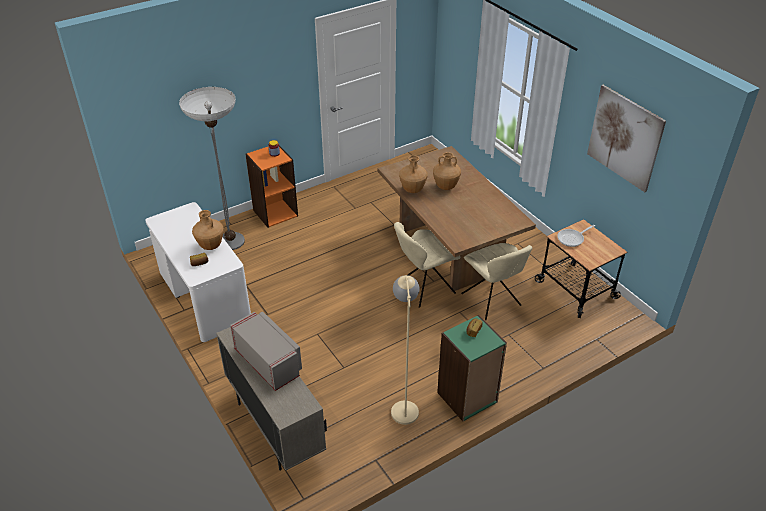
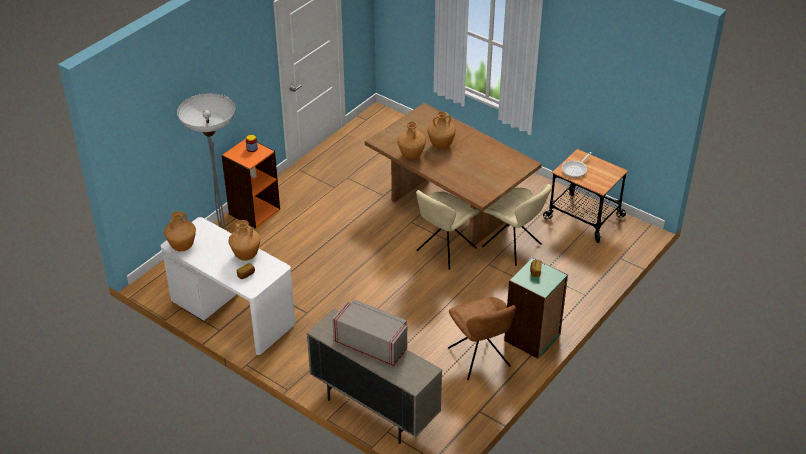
camera: 20 degrees left, 0 degrees up
beige floor lamp [391,275,419,425] -> brown chair [448,297,516,380]
picture [587,85,666,192] -> none
none -> brown vase [164,211,196,251]

